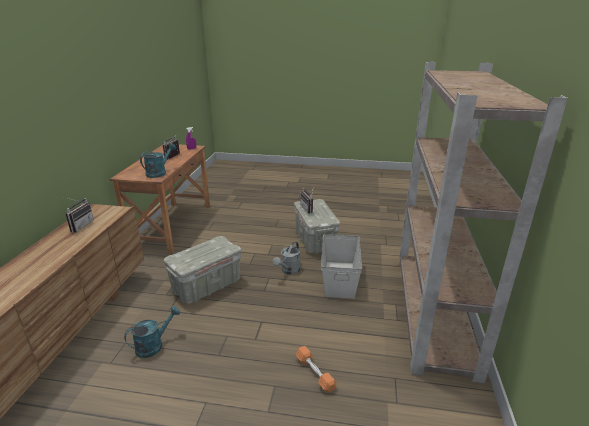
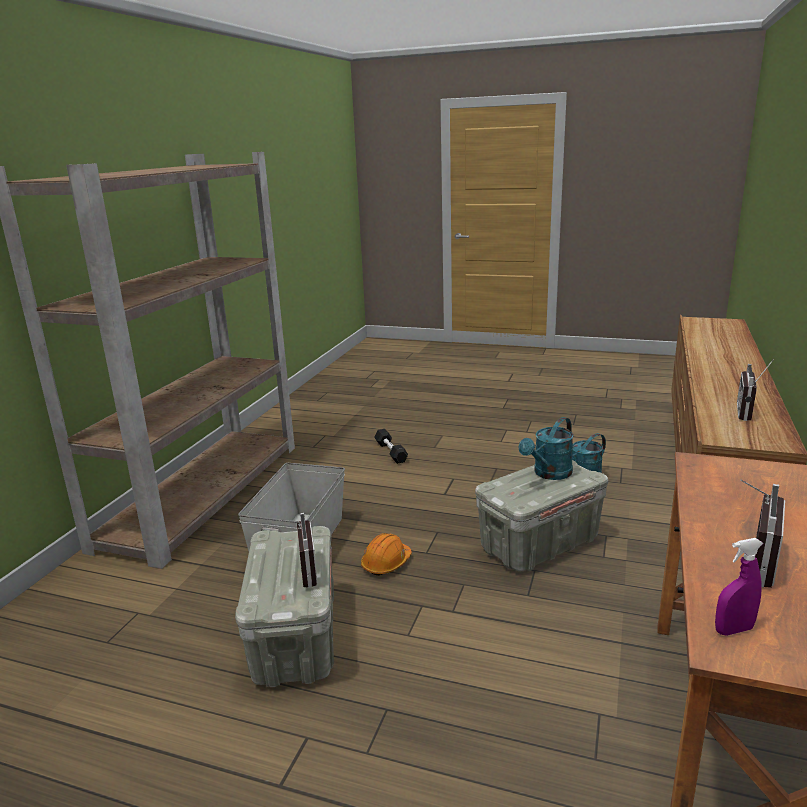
camera: 170 degrees left, 5 degrees down
turquoise watering can [140,143,176,178] -> turquoise watering can moved to [519,417,574,480]
grey watering can [273,241,300,275] -> orange hard hat [361,533,412,576]
orange dumbbell [296,346,337,393] -> black dumbbell [374,429,408,464]

